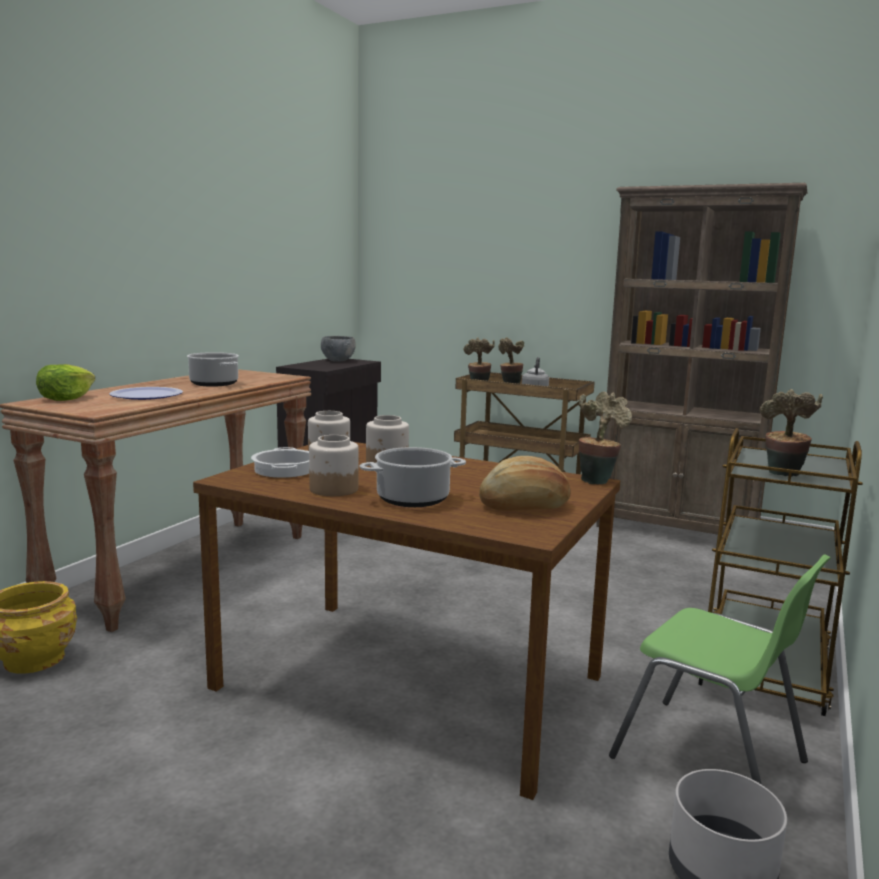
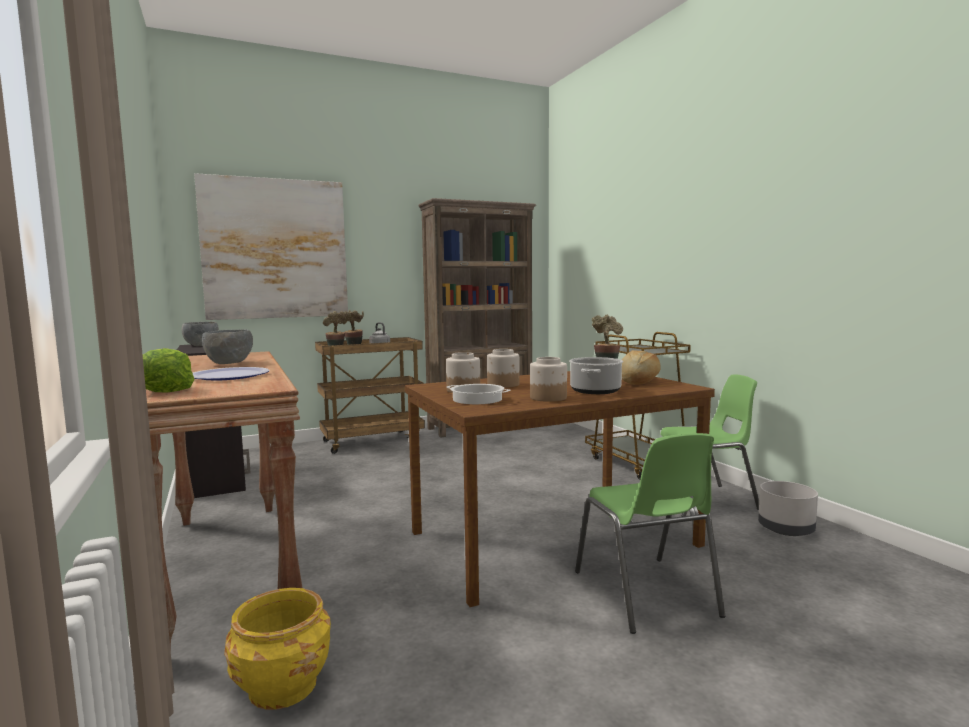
camera: 50 degrees left, 5 degrees down
cooking pot [187,352,239,387] -> grey bowl [202,329,253,364]
potted plant [759,389,823,476] -> none
none -> picture [194,173,348,320]
none -> green chair [575,433,726,634]

